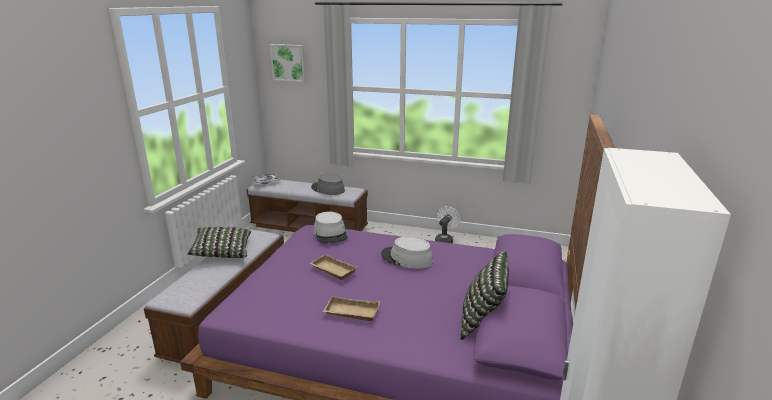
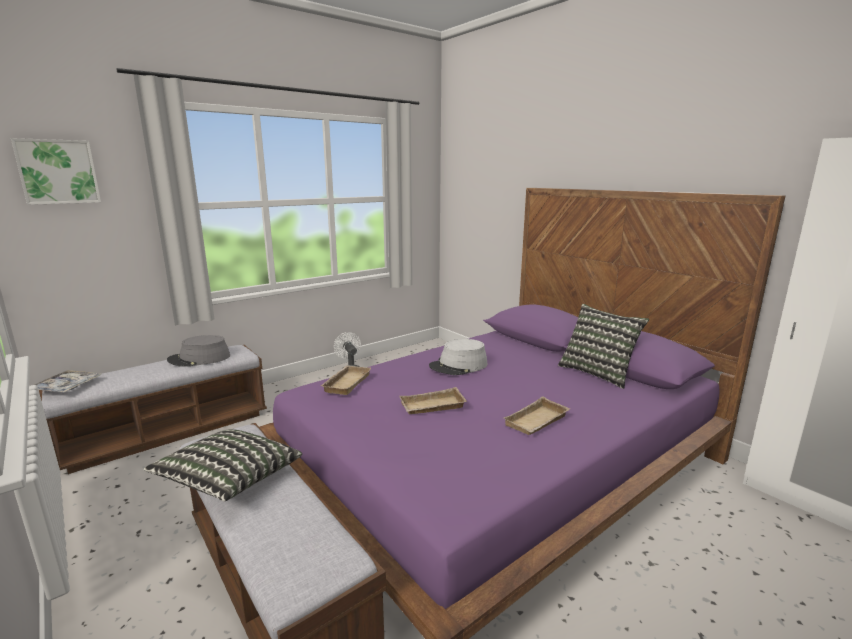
camera: 55 degrees left, 5 degrees down
grey hat [313,212,348,243] -> beige tray [321,366,371,395]

